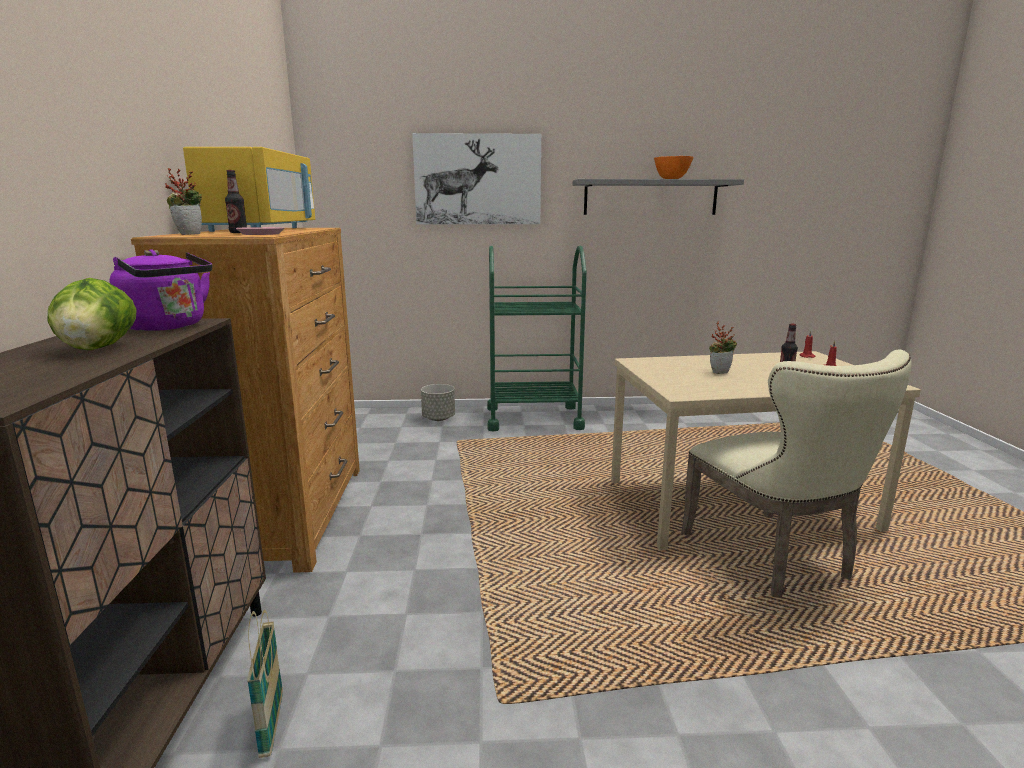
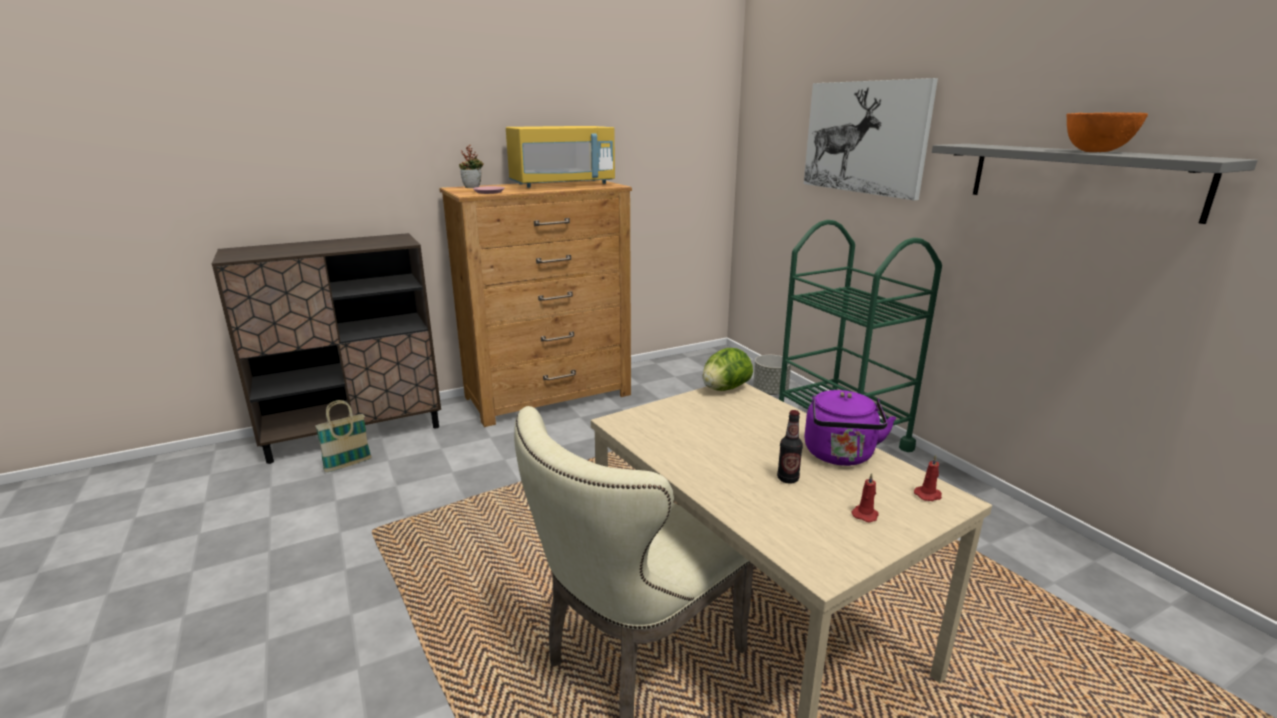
camera: 65 degrees right, 5 degrees up
lettuce [47,278,137,350] -> lettuce moved to [703,348,753,391]
purple kettle [109,249,212,331] -> purple kettle moved to [804,390,896,466]
bottle [225,170,247,233] -> none
potted plant [709,322,737,374] -> none

